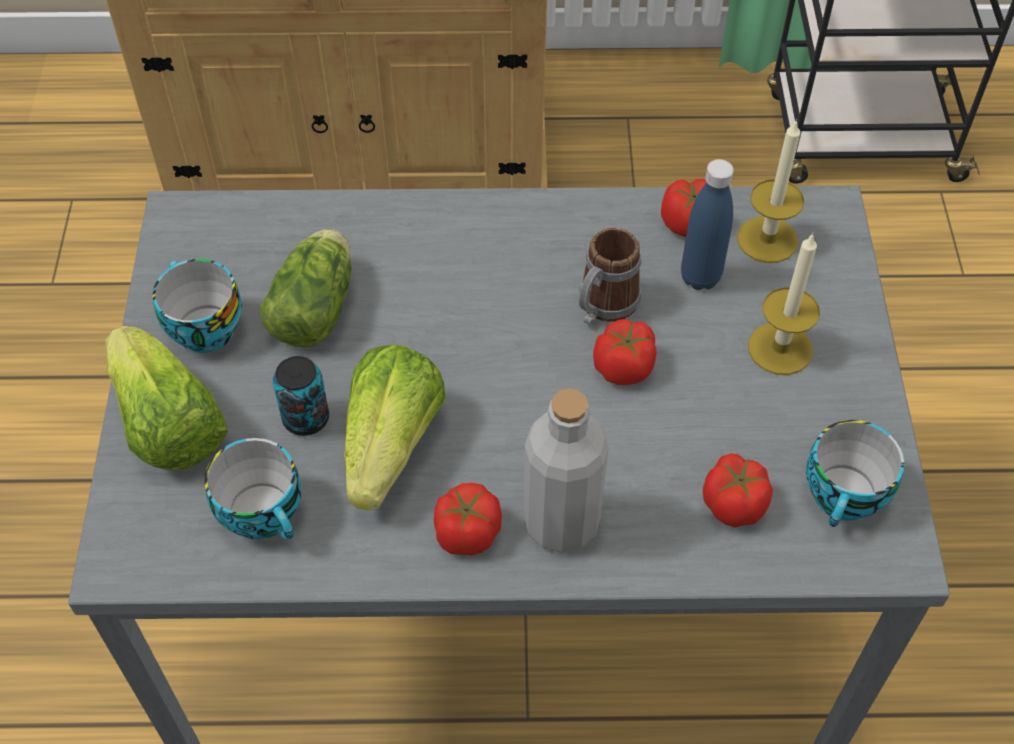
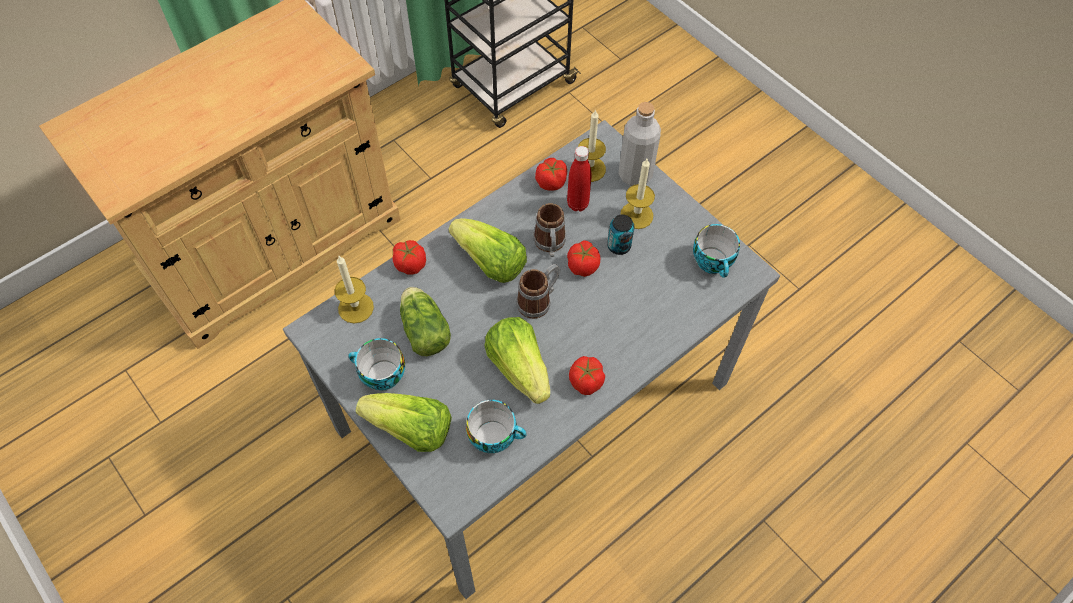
camera: 40 degrees left, 5 degrees up
can [273,356,329,436] -> can moved to [607,214,634,255]
grey bottle [523,388,609,553] -> grey bottle moved to [618,102,661,186]
blue bottle [681,159,734,290] -> red bottle [567,146,591,211]
tomato [703,454,773,528] -> tomato moved to [392,240,426,274]
none -> candle [335,256,374,323]
none -> lettuce [448,218,527,283]
none -> mug [516,264,560,319]

